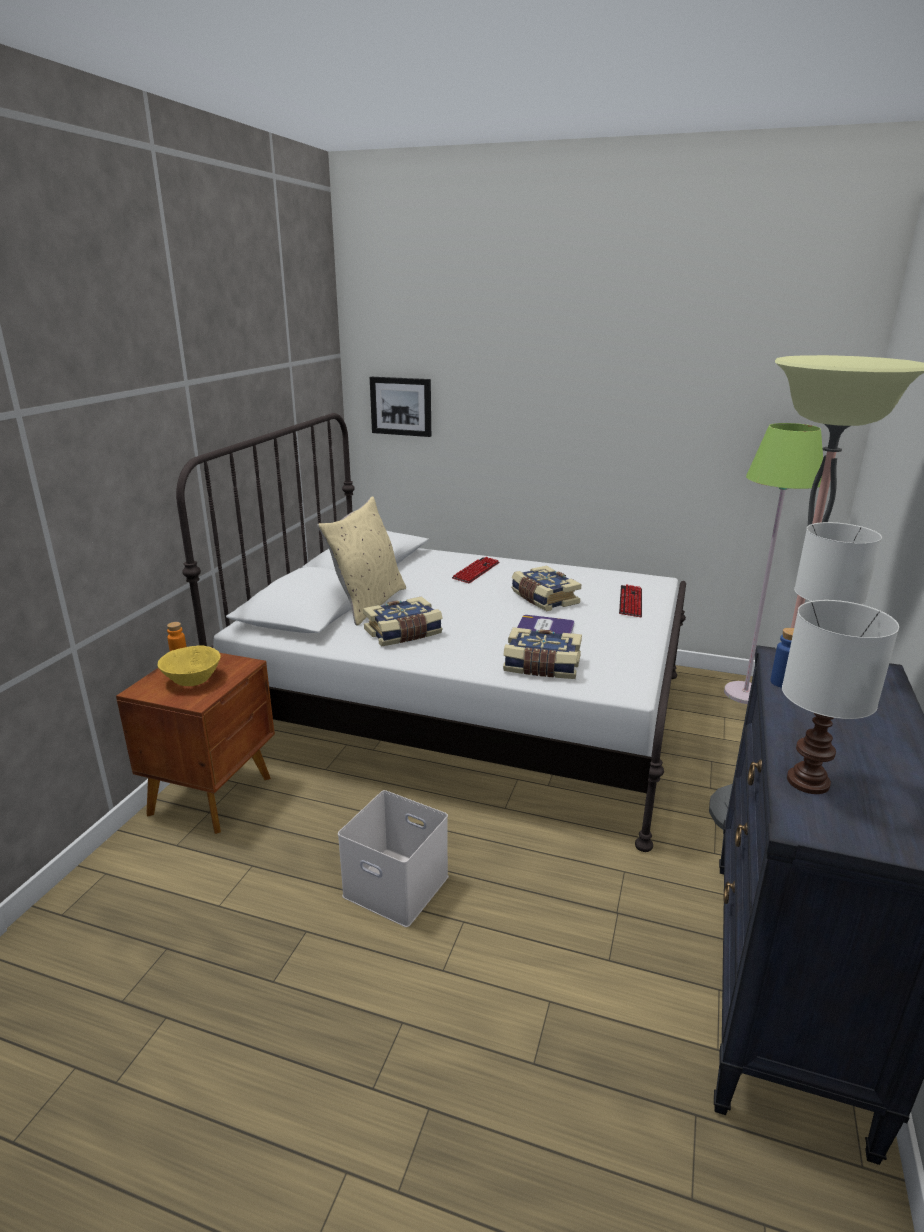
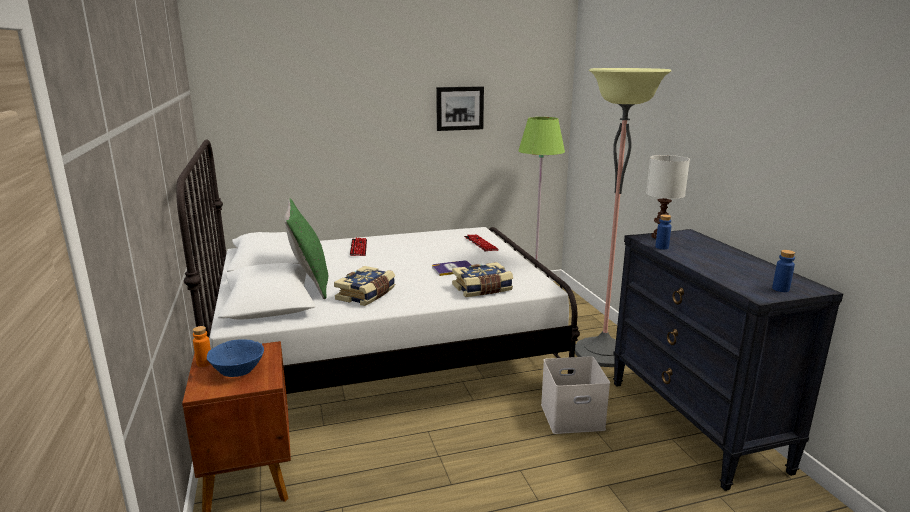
camera: 35 degrees left, 5 degrees down
yellow bowl [158,645,221,686] -> blue bowl [207,339,264,377]
beige pillow [318,497,406,626] -> green pillow [284,199,328,299]
white storage box [338,790,448,927] -> white storage box moved to [541,356,610,434]
picture [370,377,431,437] -> picture moved to [436,86,484,131]
book [512,566,581,611] -> none
white table lamp [782,600,899,794] -> none
none -> blue bottle [772,250,795,292]

